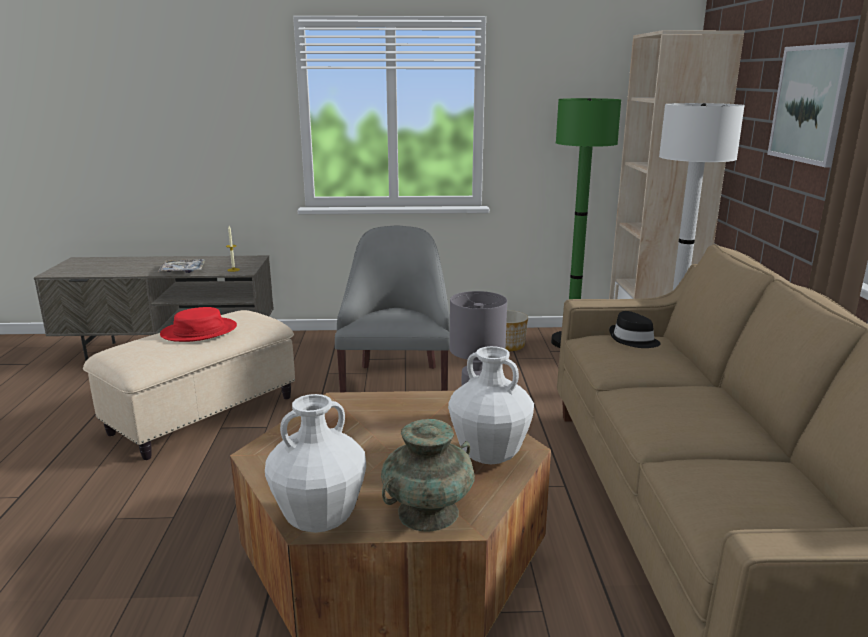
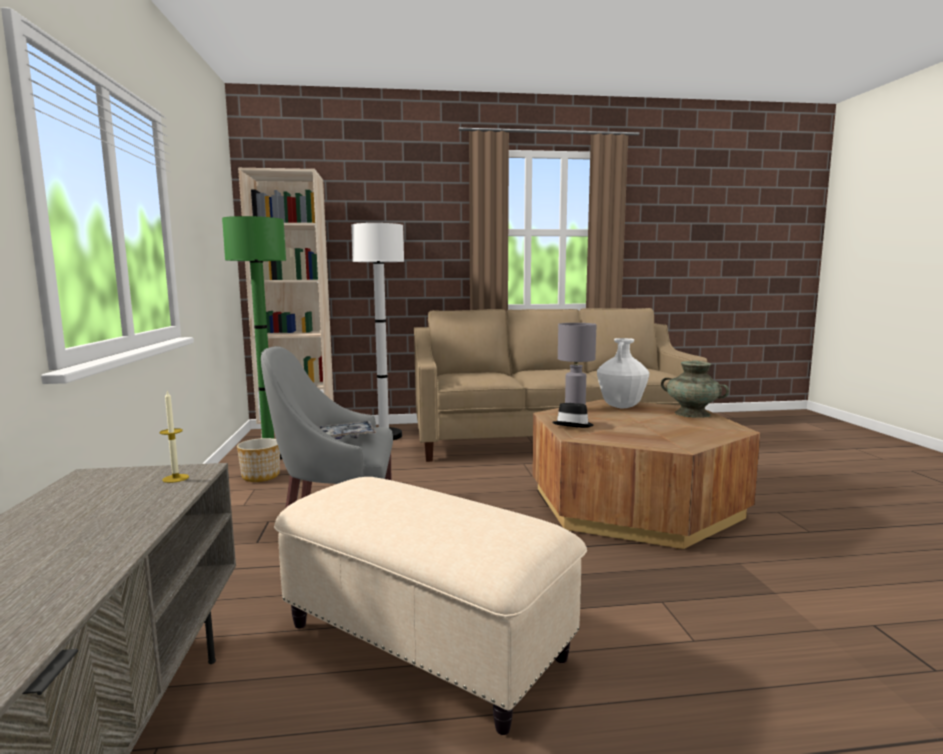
camera: 95 degrees left, 10 degrees down
tray [158,259,205,273] -> tray moved to [318,421,376,439]
red hat [160,307,237,342] -> none
white vase [265,394,366,533] -> none
black hat [609,311,661,348] -> black hat moved to [552,403,594,428]
picture [767,42,856,167] -> none

